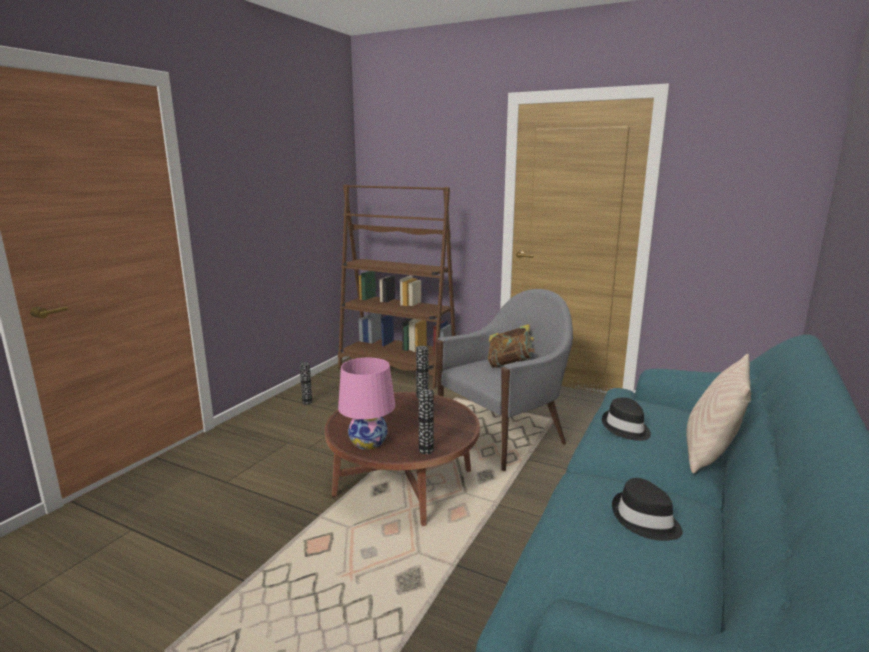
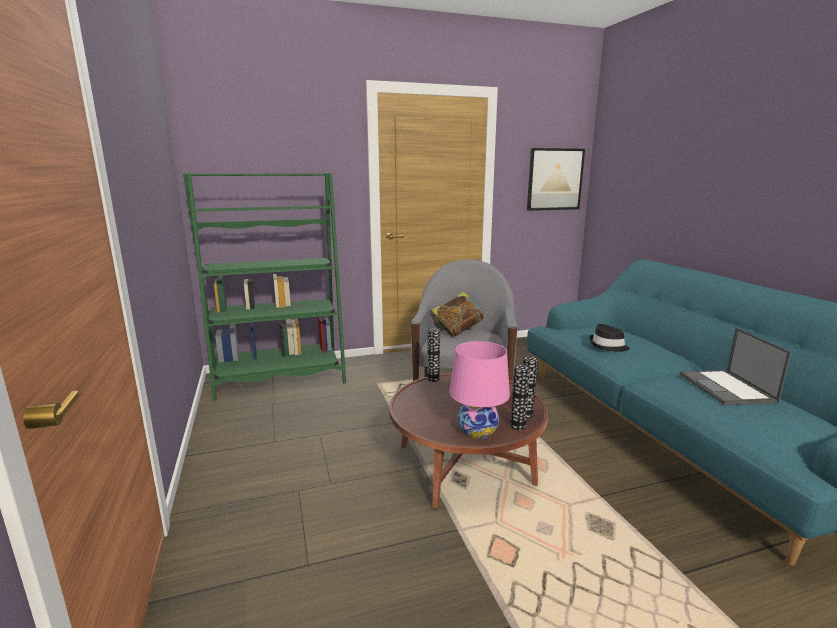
camera: 45 degrees left, 0 degrees up
vase [300,362,312,405] -> vase moved to [511,365,530,430]
brown bookcase [338,185,456,389] -> green bookcase [183,173,346,400]
black hat [612,478,683,541] -> laptop [679,328,791,405]
beige pillow [686,354,751,473] -> none
none -> picture [527,148,585,211]

